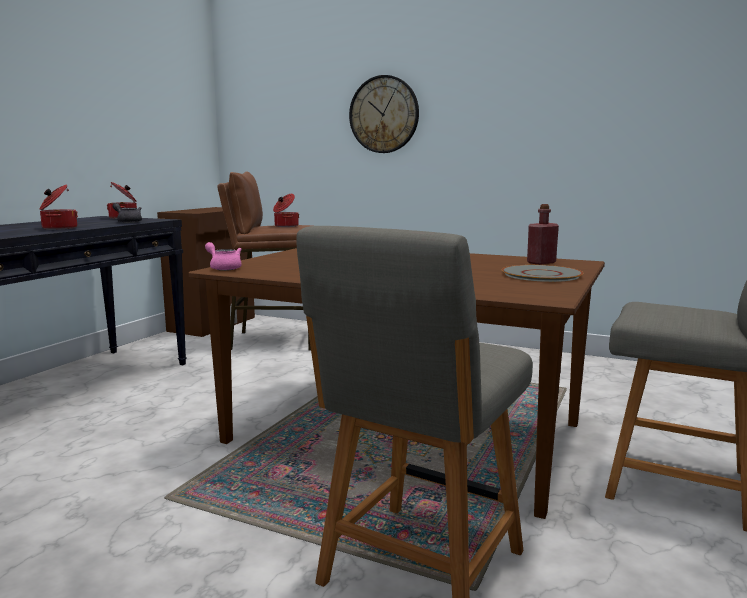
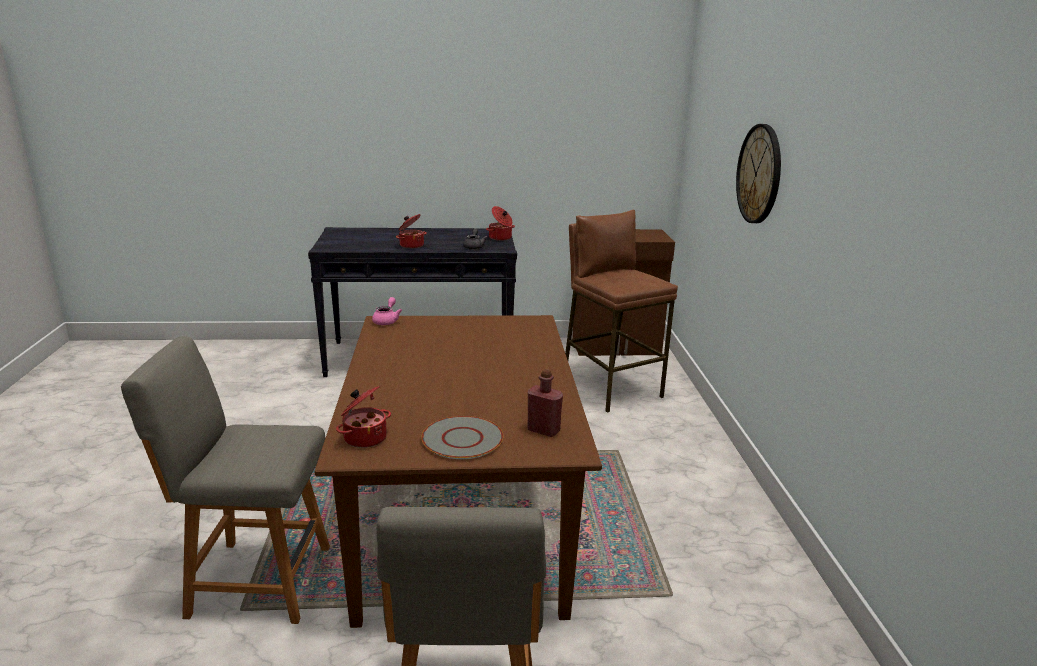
camera: 60 degrees right, 10 degrees up
cooking pot [273,194,299,227] -> cooking pot moved to [336,386,391,448]

